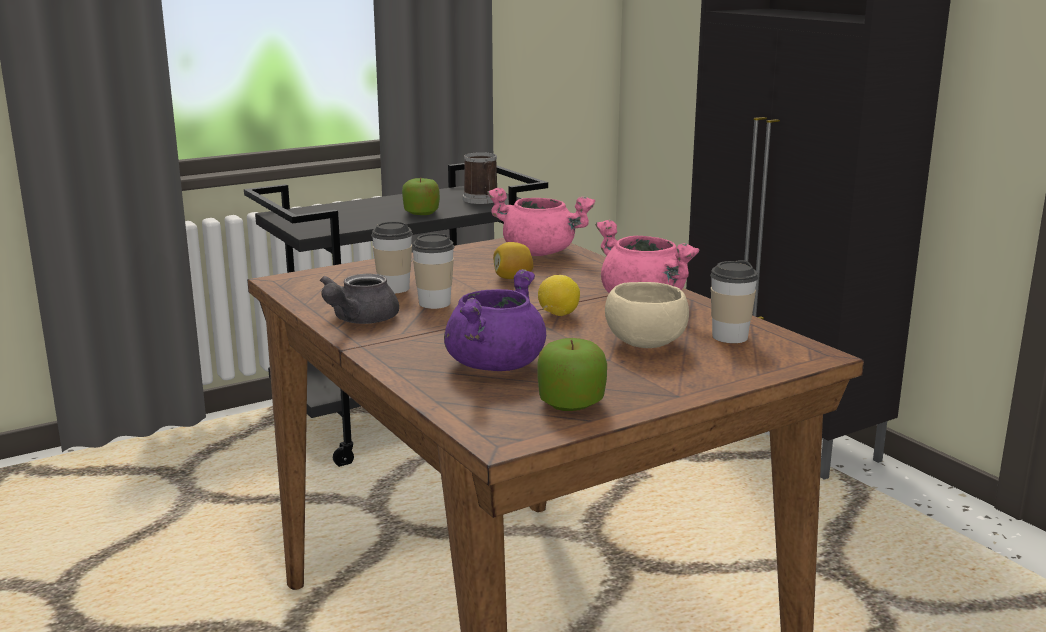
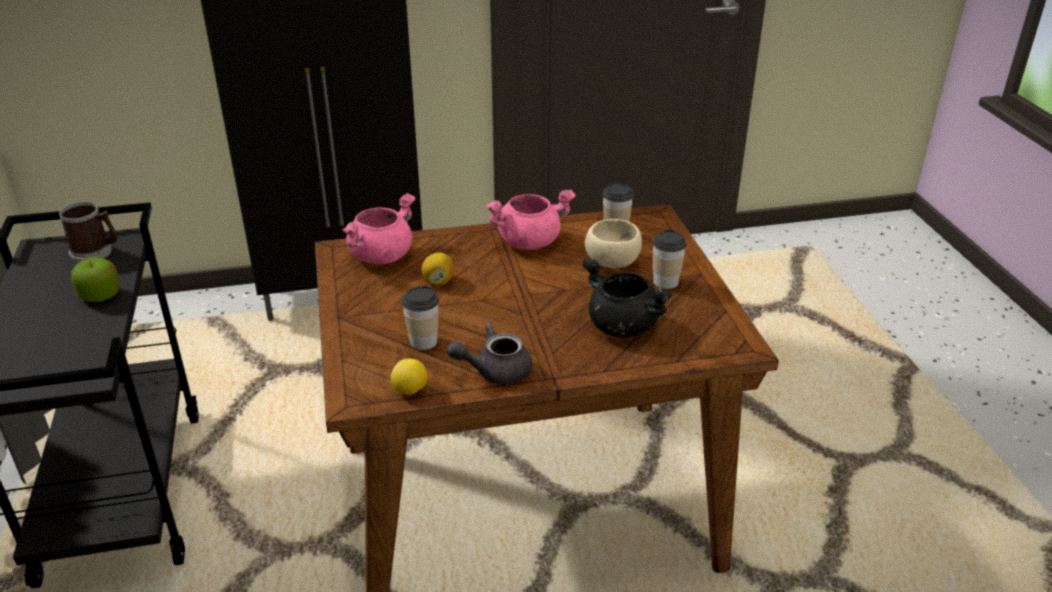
camera: 70 degrees left, 15 degrees up
grey teapot [320,274,399,324] -> grey teapot turned 120 degrees clockwise [447,323,532,385]
cup [411,233,455,309] -> cup moved to [653,229,686,289]
purple cooking pot [444,269,546,371] -> black cooking pot [582,258,673,337]
apple [537,338,607,411] -> none
lemon [538,275,580,316] -> lemon moved to [390,358,428,395]

